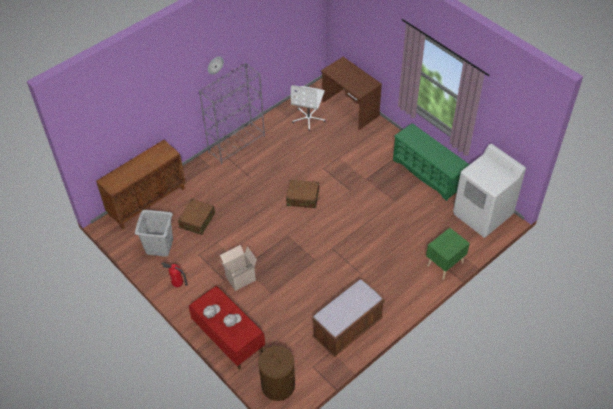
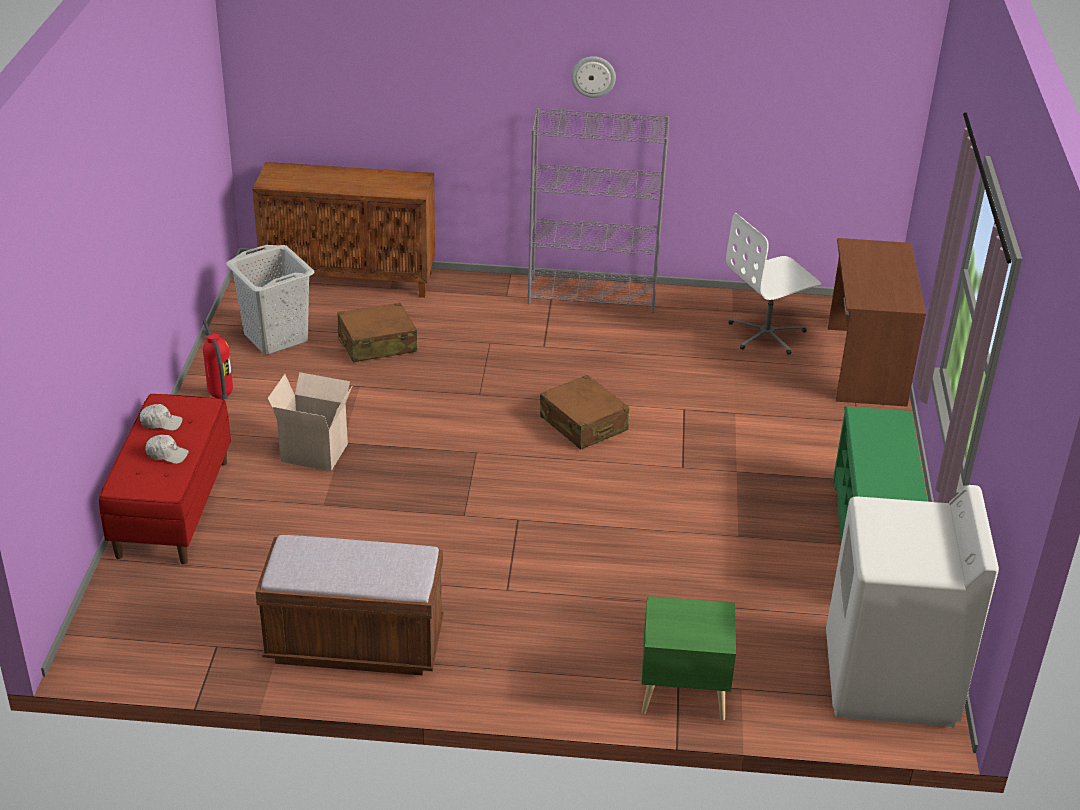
camera: 45 degrees right, 15 degrees down
brown laundry basket [258,346,295,401] -> none

